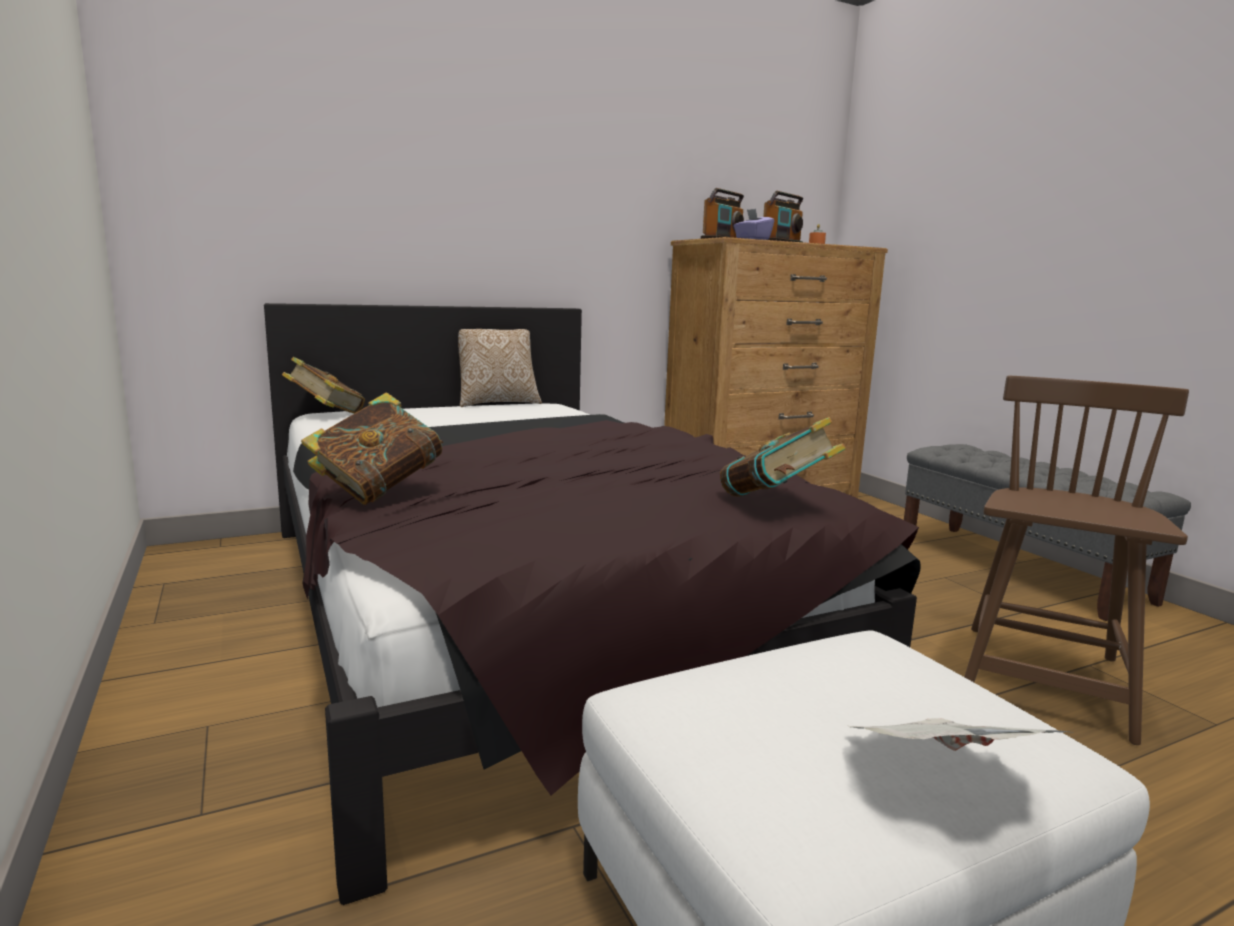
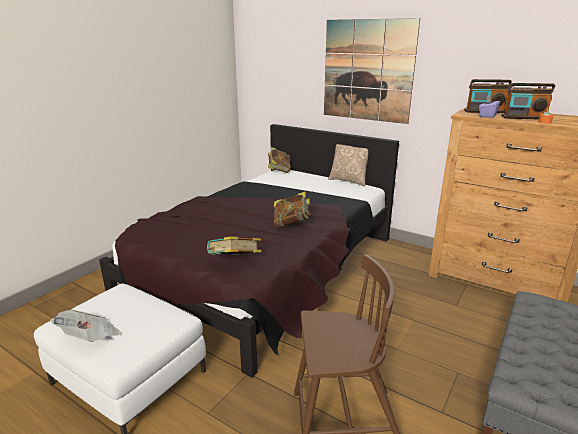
camera: 60 degrees right, 10 degrees up
book [301,392,443,505] -> book moved to [274,192,311,228]
none -> picture [324,18,420,124]

